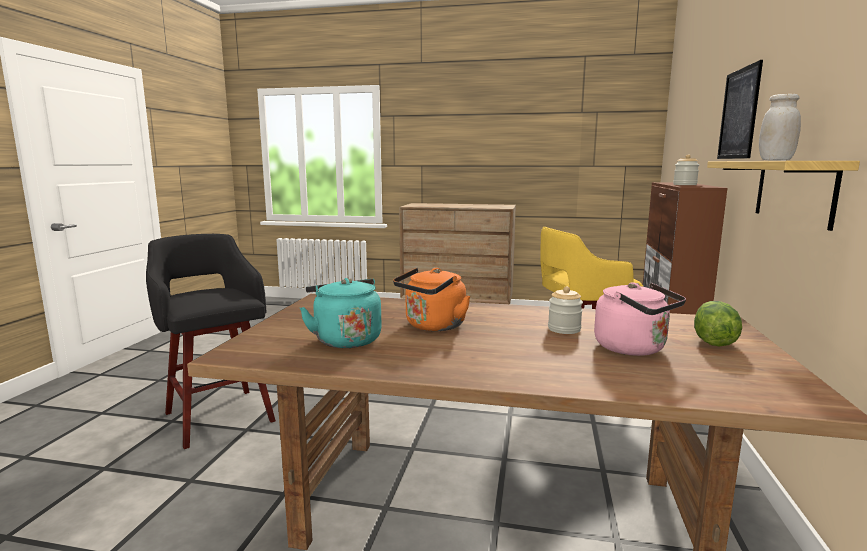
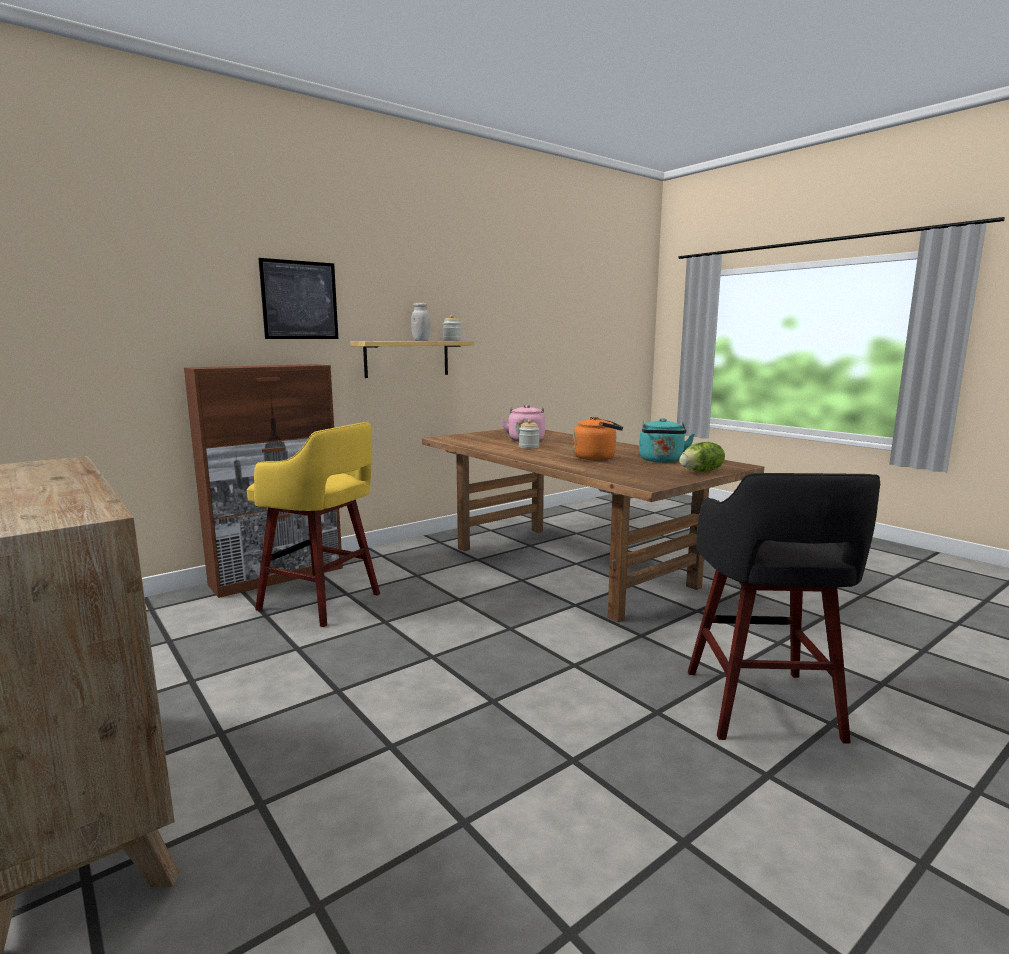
camera: 140 degrees left, 0 degrees up
jar [673,154,699,185] -> jar moved to [443,315,462,341]
lettuce [694,301,742,346] -> lettuce moved to [679,442,725,472]

